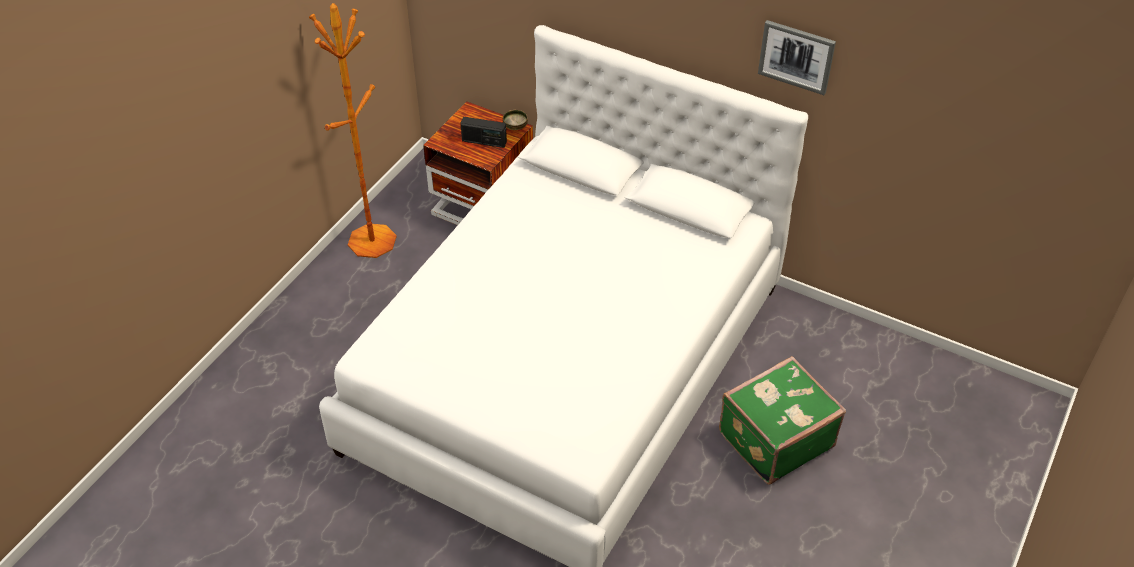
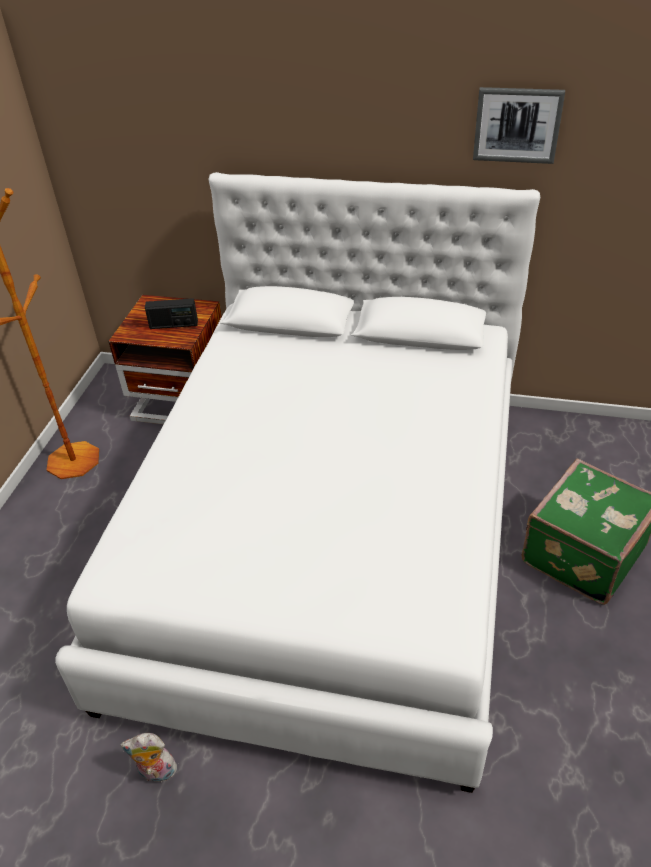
camera: 15 degrees left, 5 degrees down
bowl [503,110,528,130] -> none
none -> plush toy [120,733,177,782]

